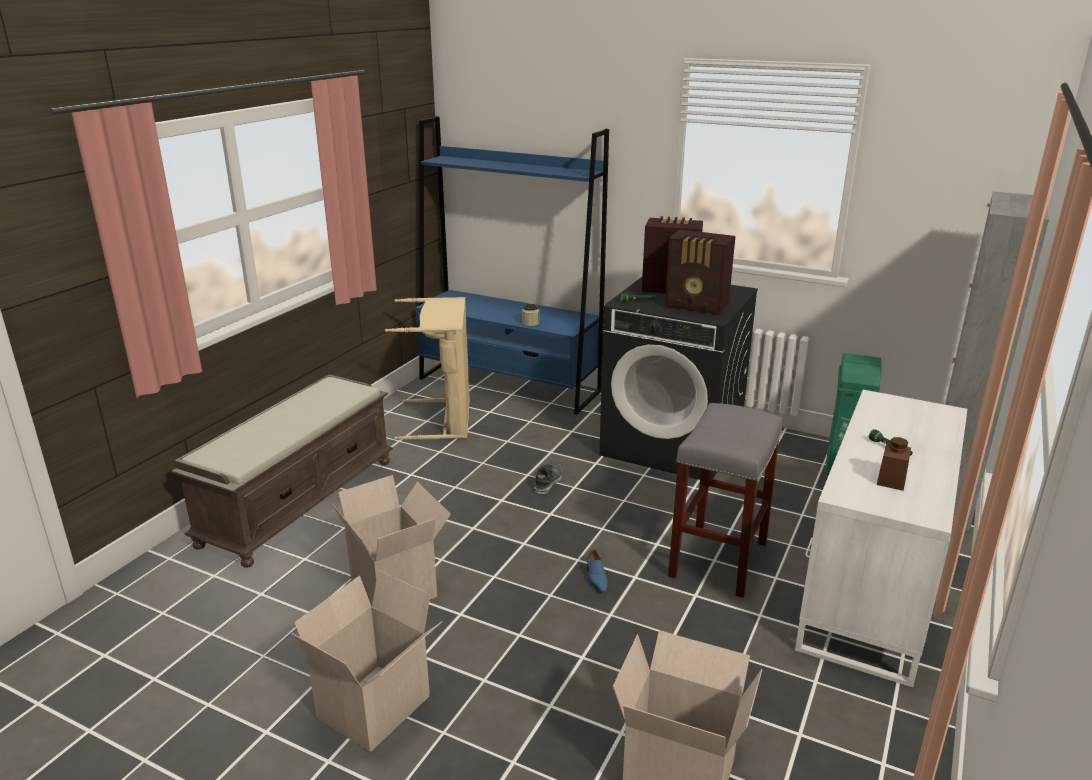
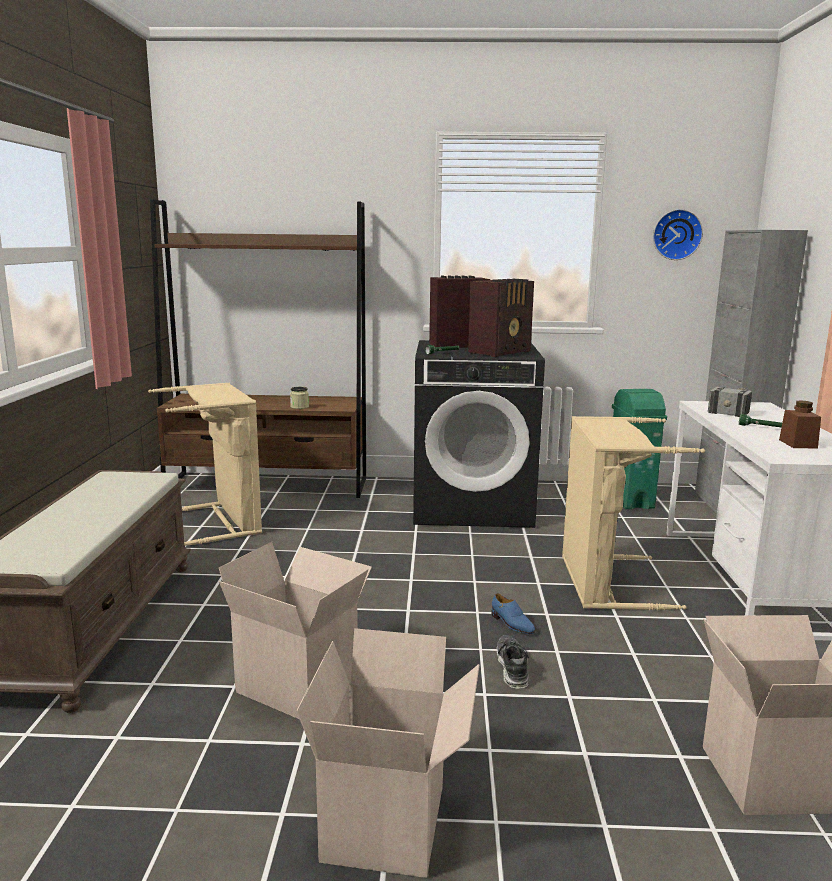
camera: 25 degrees left, 10 degrees down
blue bookcase [415,116,609,415] -> brown bookcase [150,199,366,498]
shoe [534,461,562,494] -> shoe moved to [497,635,529,689]
radio [665,230,735,316] -> radio turned 45 degrees counterclockwise [468,279,534,357]
grey stool [668,403,783,598] -> beige laundry basket [562,416,705,610]
none -> wall clock [653,209,703,260]
none -> hammer [708,387,752,417]

